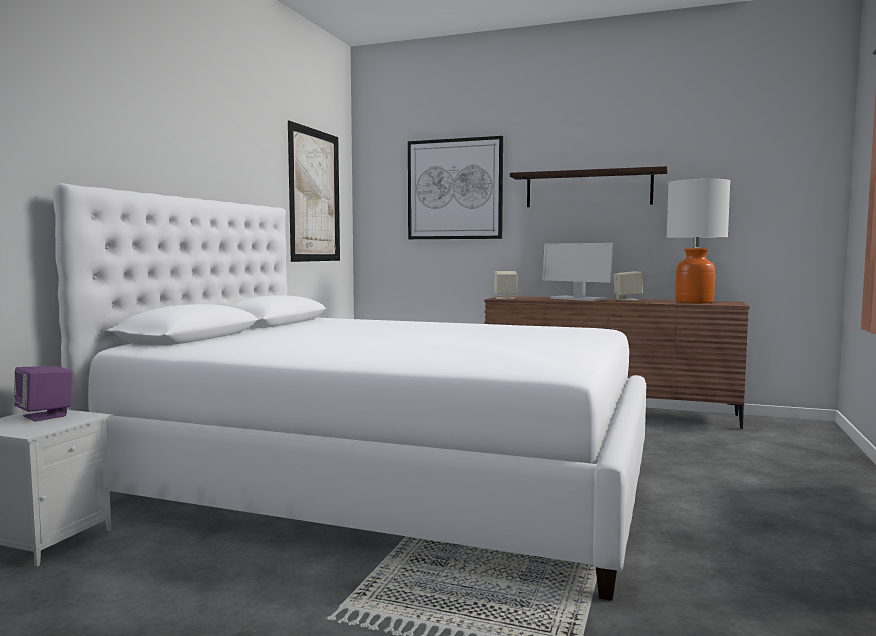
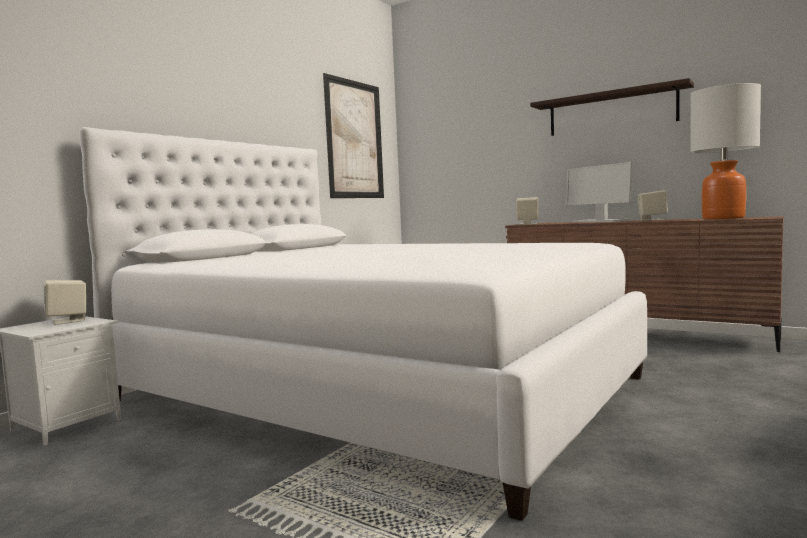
camera: 15 degrees right, 0 degrees up
purple speaker [14,366,72,422] -> beige speaker [44,280,86,325]
picture [408,136,503,239] -> none

